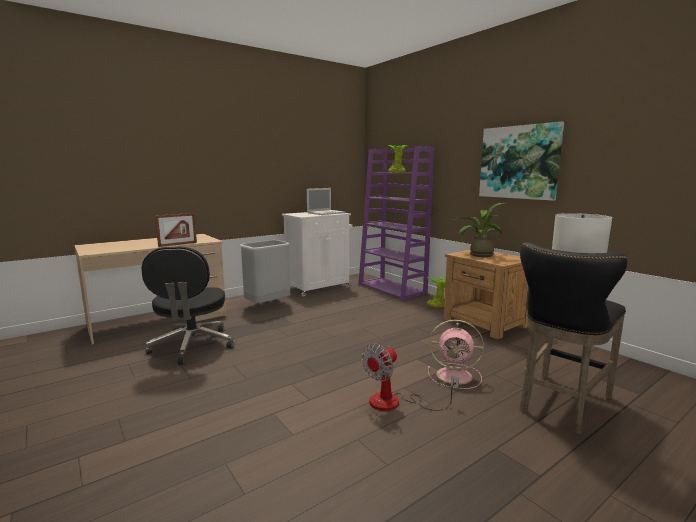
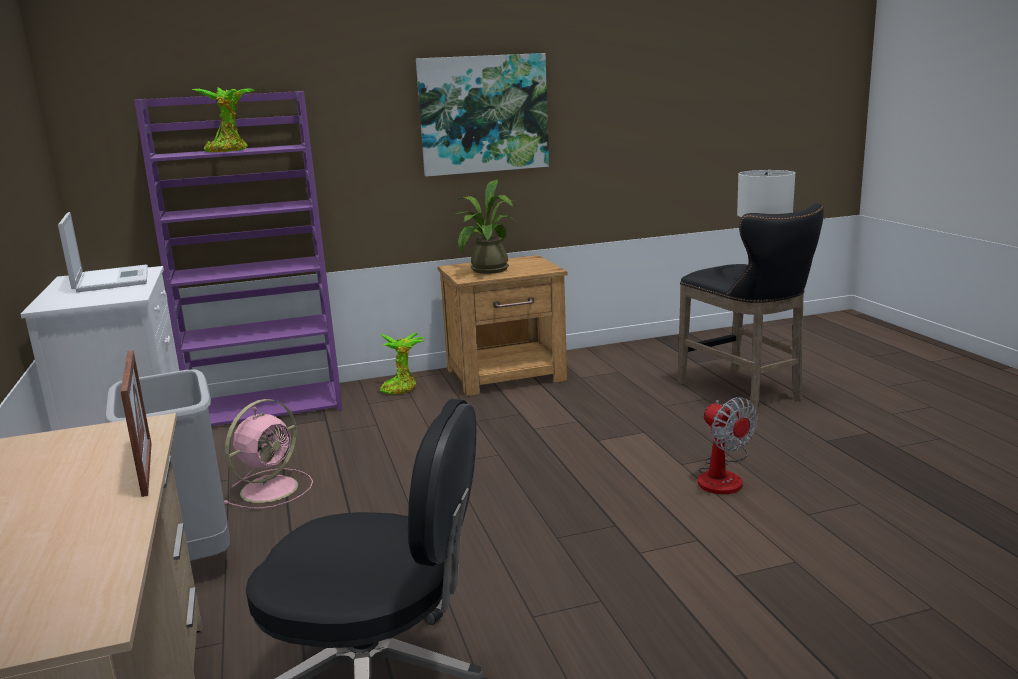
camera: 70 degrees left, 5 degrees up
pink fan [428,320,484,389] -> pink fan moved to [224,399,313,509]

